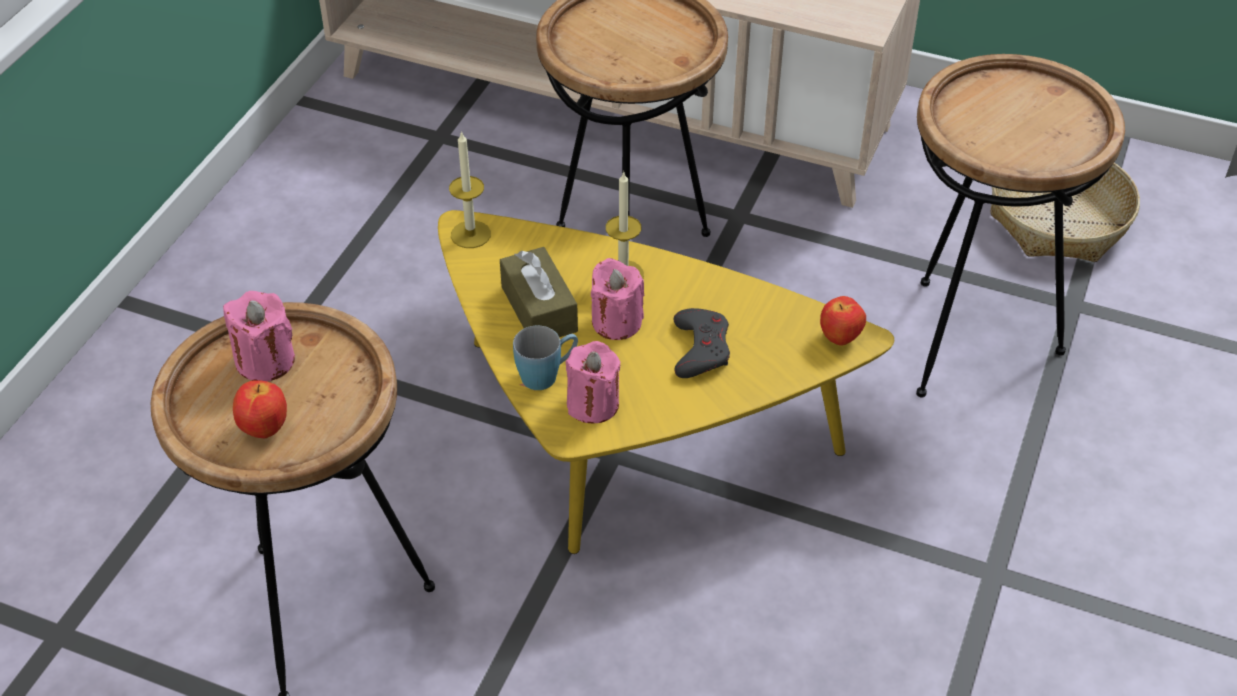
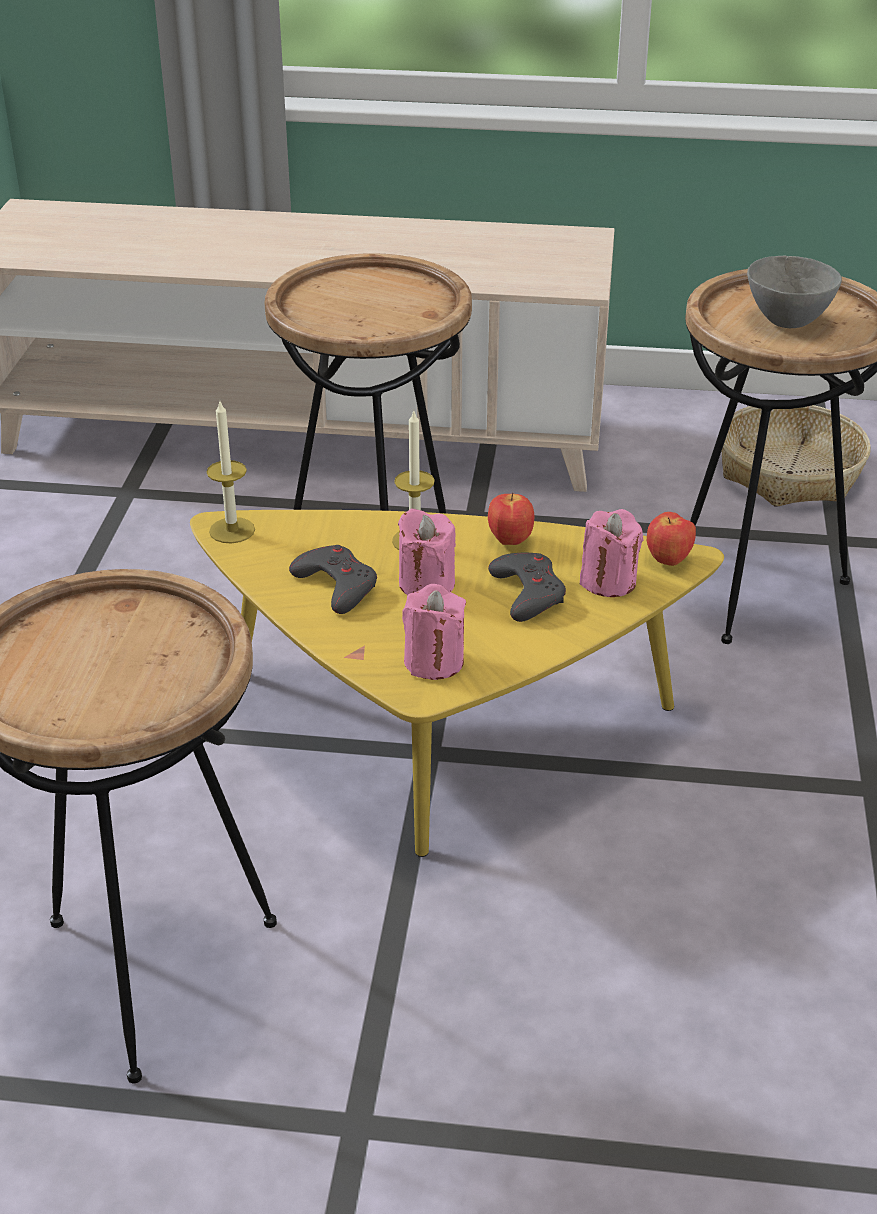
camera: 15 degrees left, 10 degrees down
pink candle [223,291,295,381] -> pink candle moved to [580,509,643,597]
apple [233,380,287,438] -> apple moved to [488,492,534,545]
brown tissue box [500,247,578,337] -> grey game controller [289,545,377,614]
blue mug [513,325,578,390] -> none
none -> grey bowl [747,256,842,328]

